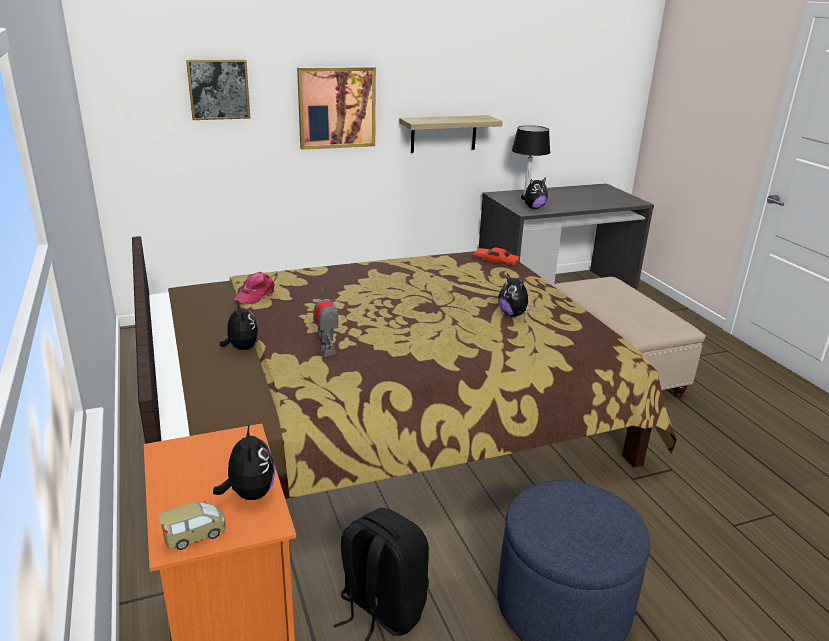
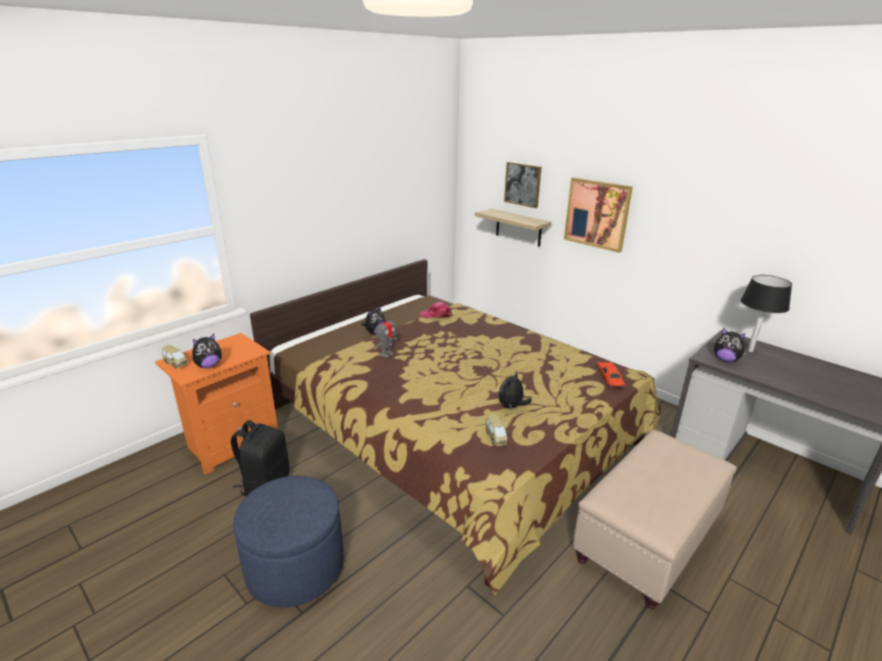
camera: 65 degrees right, 0 degrees up
shelf [399,115,503,153] -> shelf moved to [475,208,551,247]
none -> toy car [486,414,509,446]

